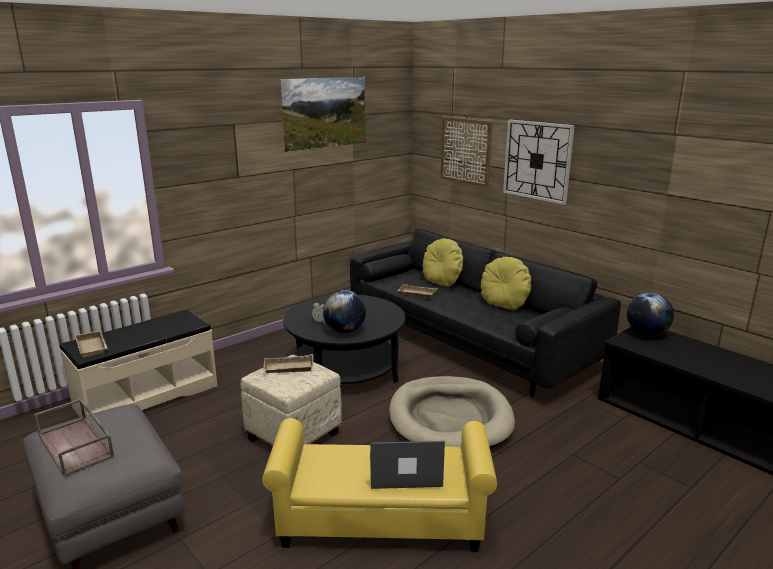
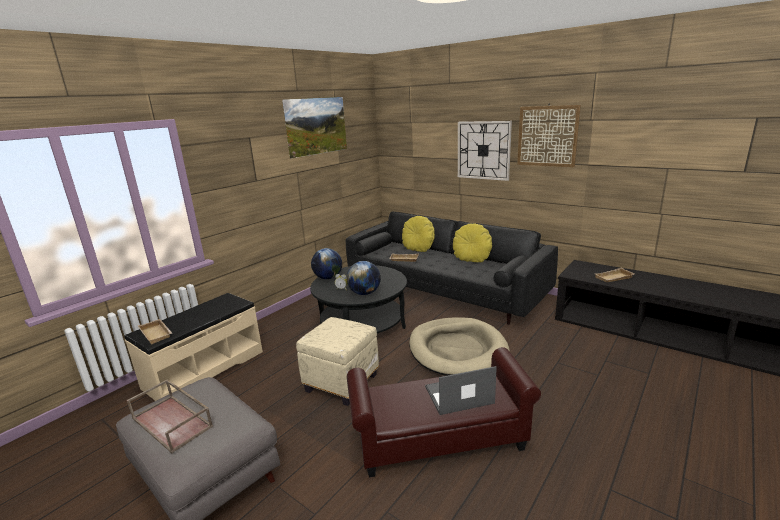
camera: 10 degrees left, 0 degrees up
yellow ottoman [262,418,497,552] -> brown ottoman [347,347,541,477]
beige tray [263,354,313,373] -> beige tray moved to [595,268,634,282]
picture [441,116,492,188] -> picture moved to [517,104,581,167]
globe [627,293,674,336] -> globe moved to [311,248,342,279]

